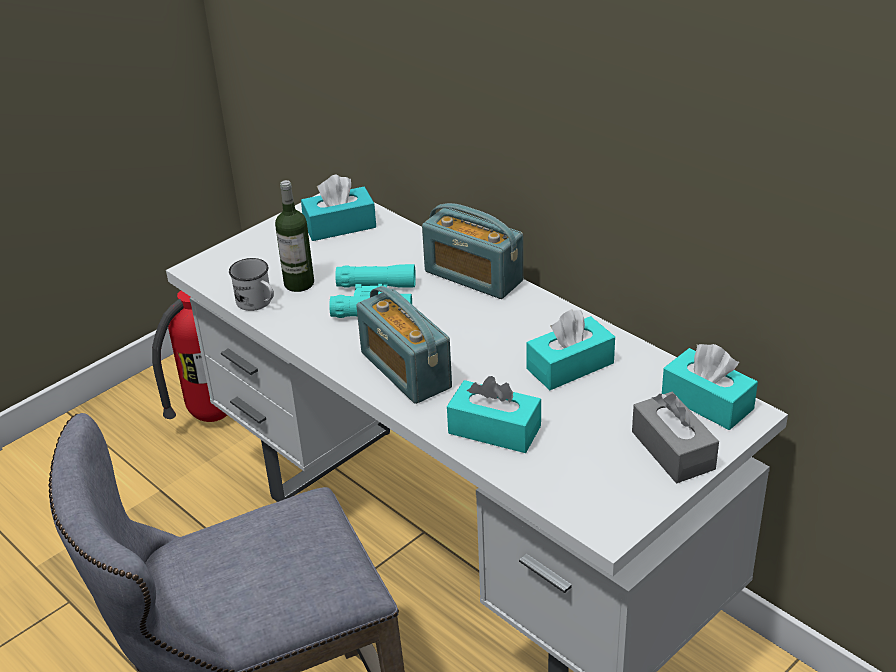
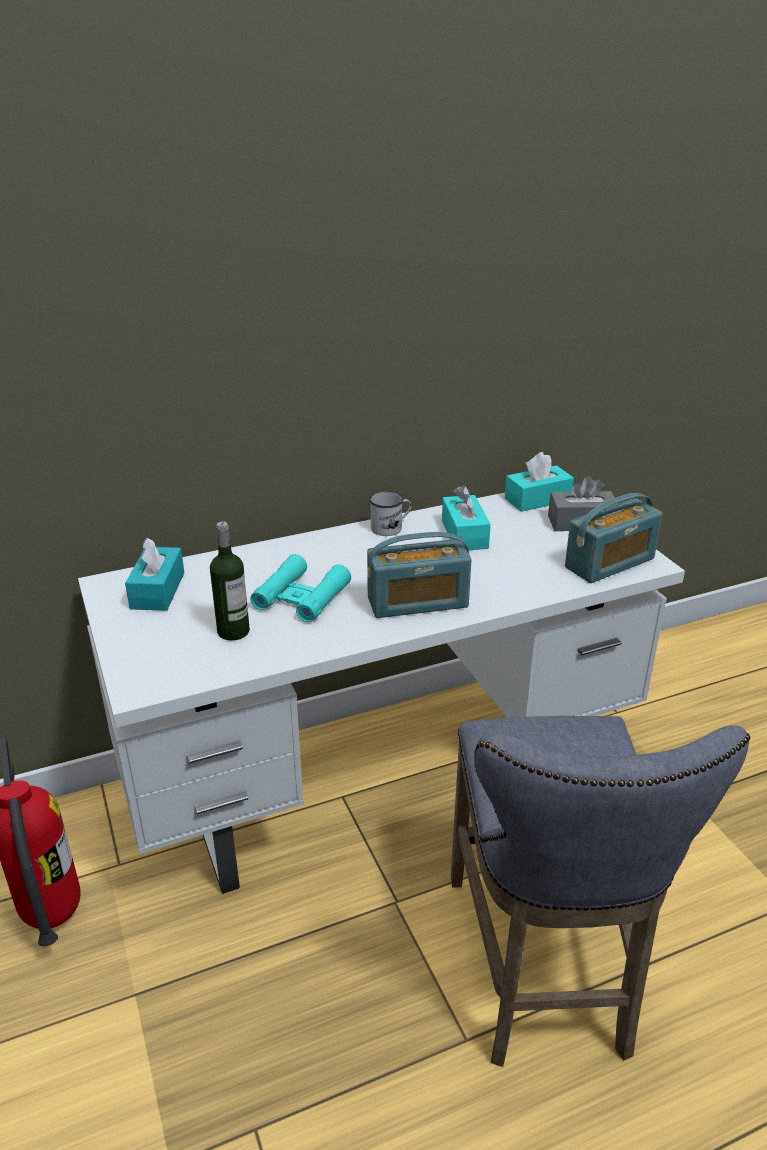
camera: 70 degrees left, 5 degrees down
white mug [229,258,274,311] -> white mug moved to [369,491,412,536]
radio [422,203,523,299] -> radio moved to [565,493,662,583]
turquoise tissue box [447,376,541,453] -> none

